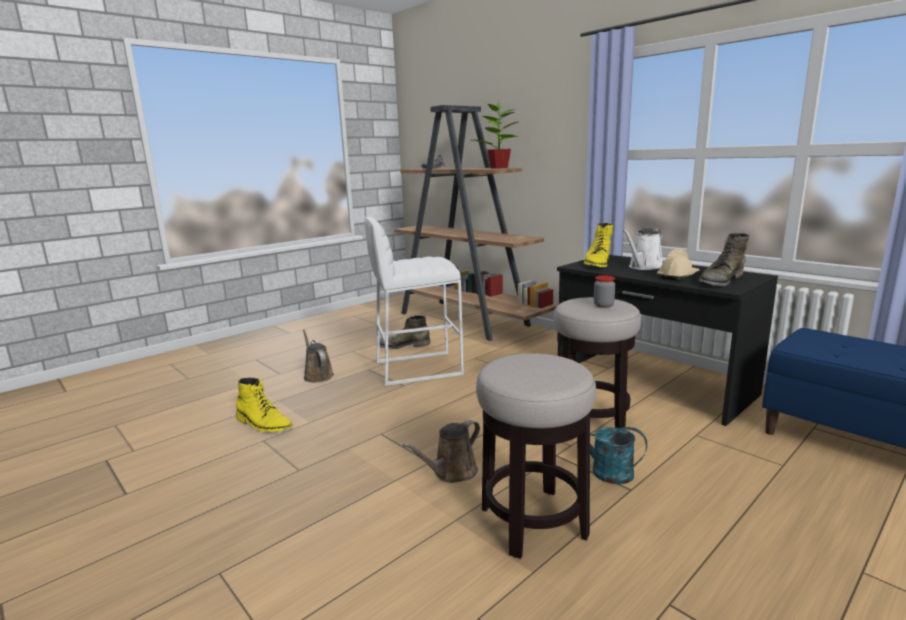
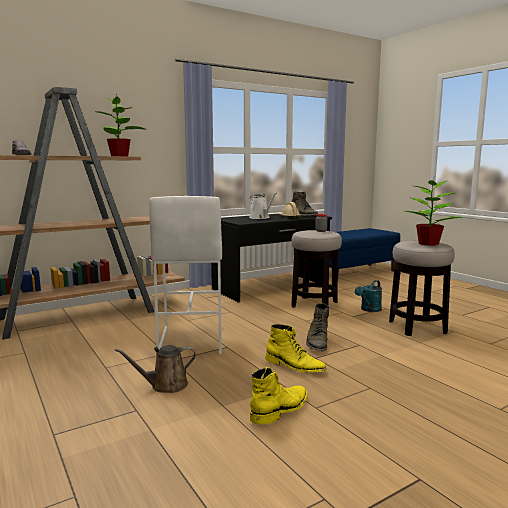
camera: 80 degrees left, 5 degrees down
green boot [380,315,431,349] -> green boot moved to [306,303,329,351]
brown watering can [403,420,480,483] -> none
yellow boot [583,223,613,267] -> yellow boot moved to [265,324,327,373]
none -> potted plant [405,180,463,246]

